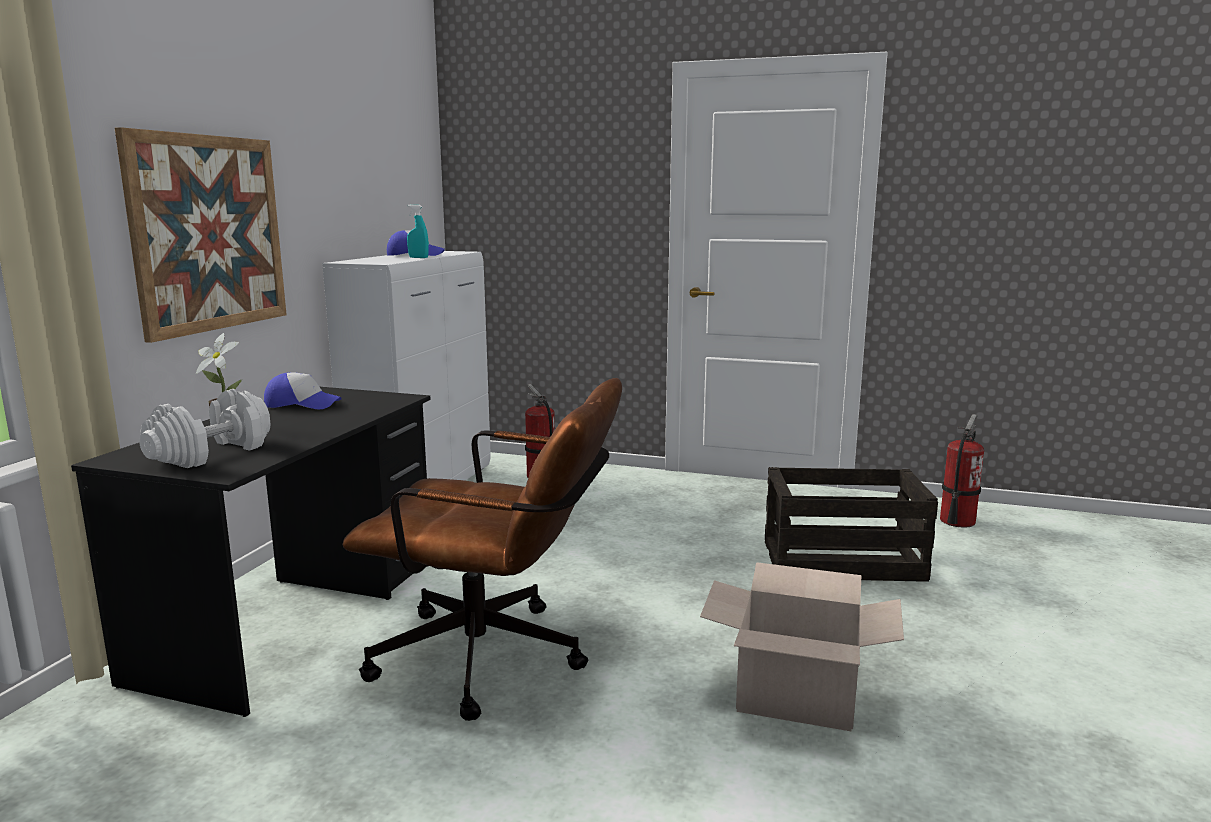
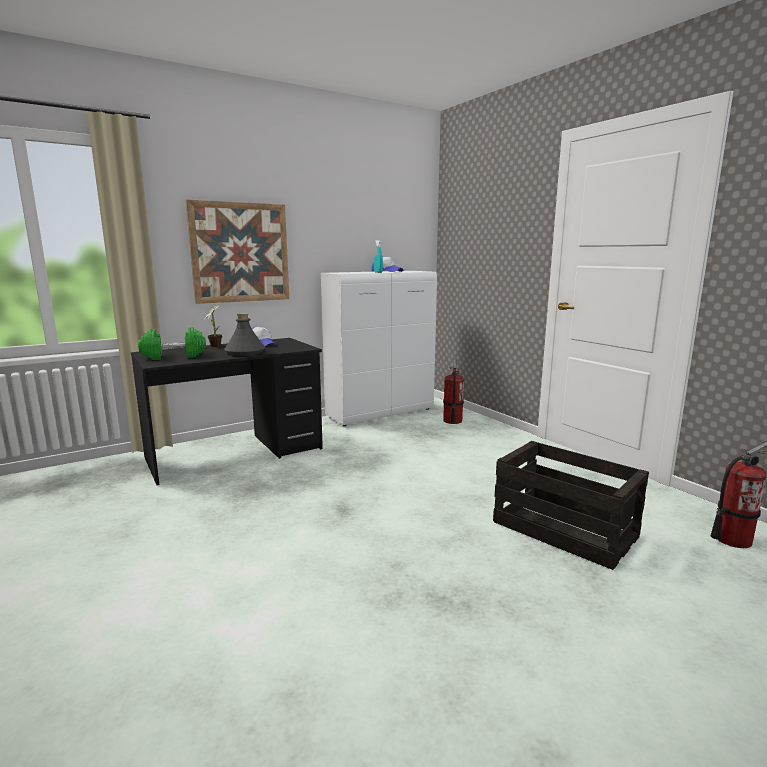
camera: 40 degrees right, 0 degrees up
white dumbbell [139,389,270,468] -> green dumbbell [138,327,206,360]
brown office chair [342,378,622,721] -> none
cardboard box [700,562,904,731] -> none
none -> grey bottle [224,313,265,356]

